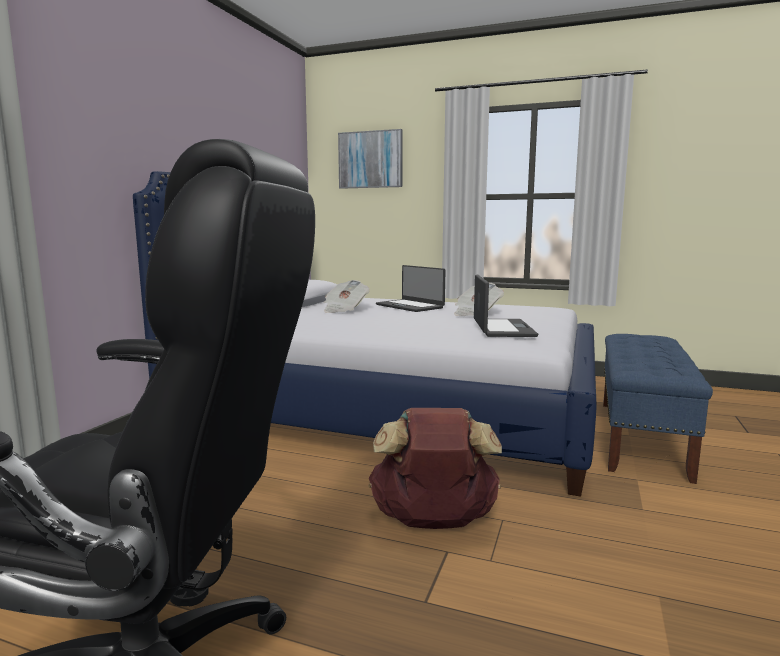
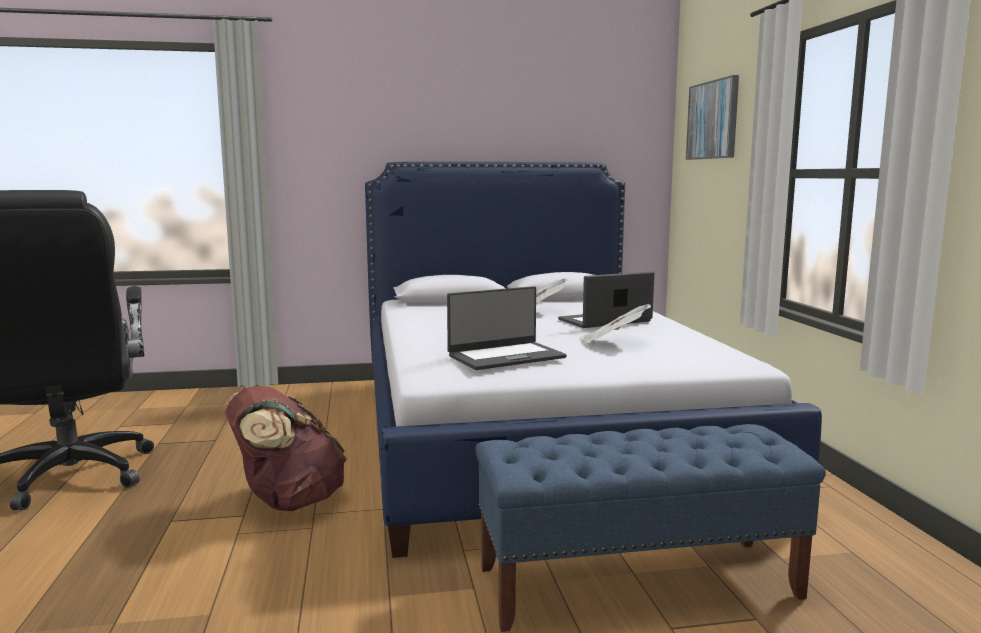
camera: 60 degrees right, 0 degrees up
laptop [376,265,445,312] -> laptop turned 45 degrees clockwise [558,271,654,328]

